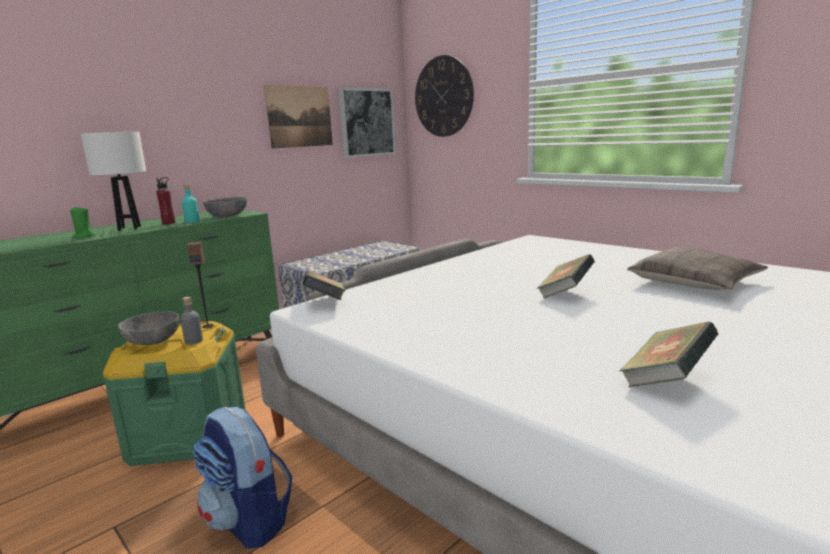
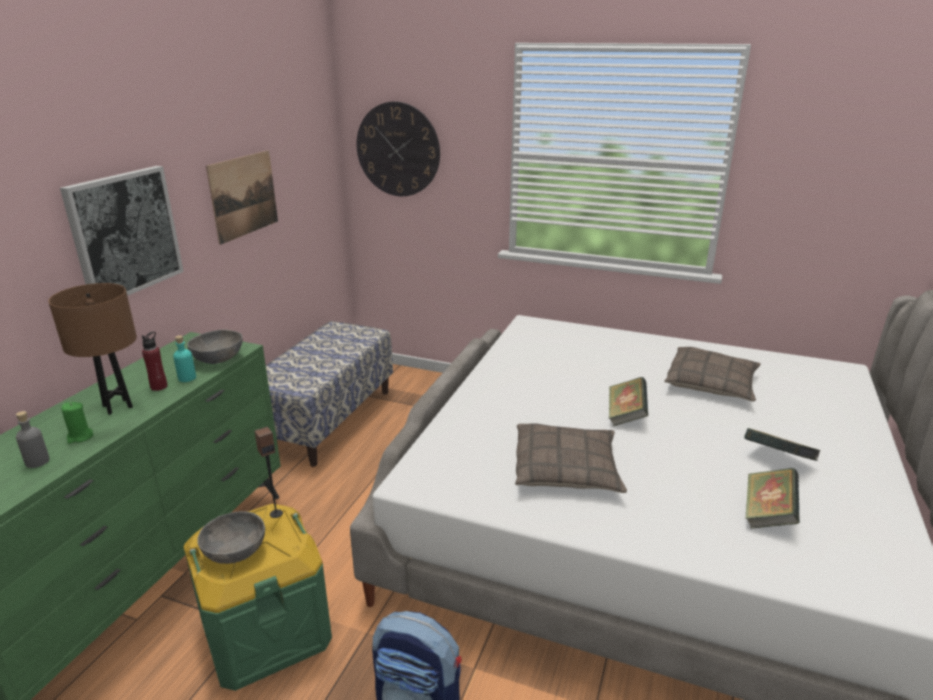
camera: 25 degrees left, 10 degrees up
white table lamp [80,132,146,231] -> brown table lamp [48,283,137,415]
grey bottle [180,297,203,345] -> grey bottle moved to [16,411,50,468]
book [302,271,346,300] -> book moved to [744,428,820,461]
picture [338,87,396,158] -> picture moved to [60,166,184,296]
none -> pillow [515,423,627,493]

